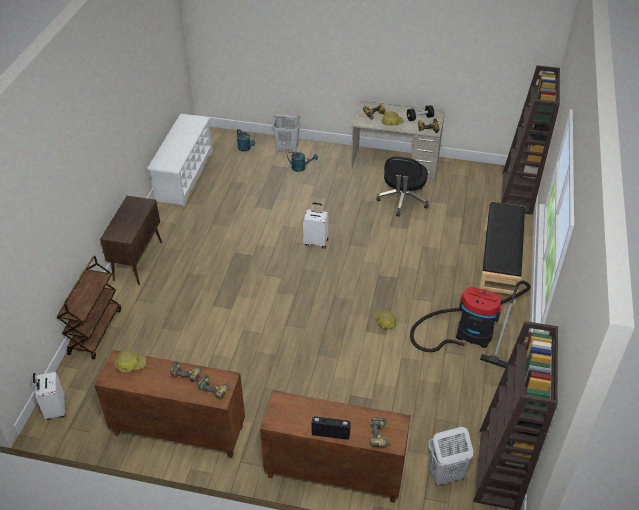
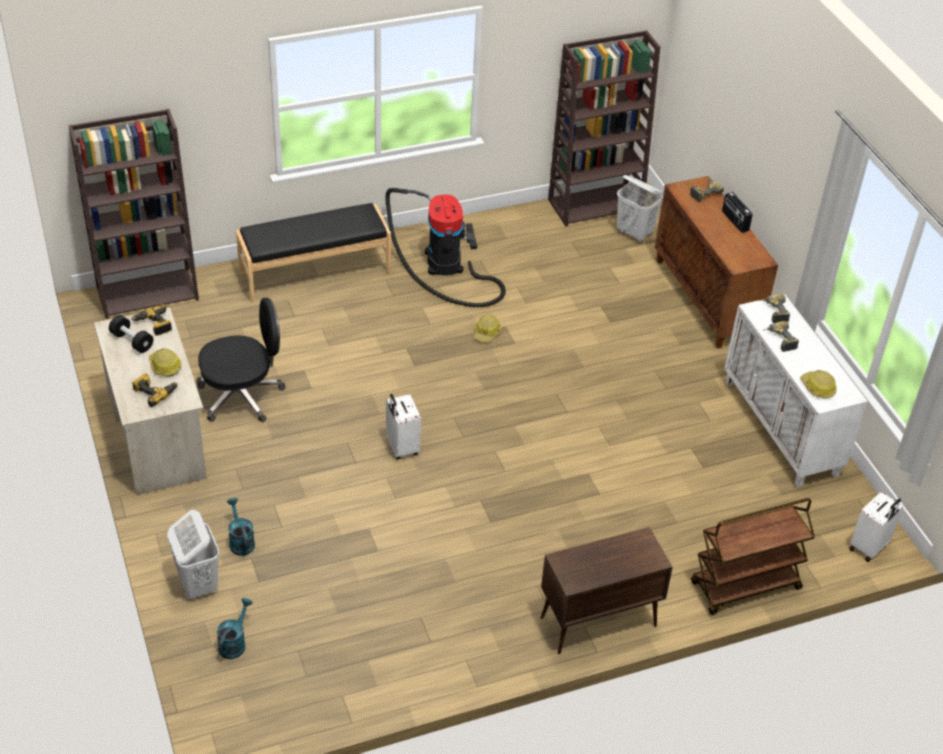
camera: 125 degrees left, 0 degrees up
brown cabinet [94,350,245,458] -> white cabinet [724,295,868,487]
white shoe rack [147,114,213,206] -> none

